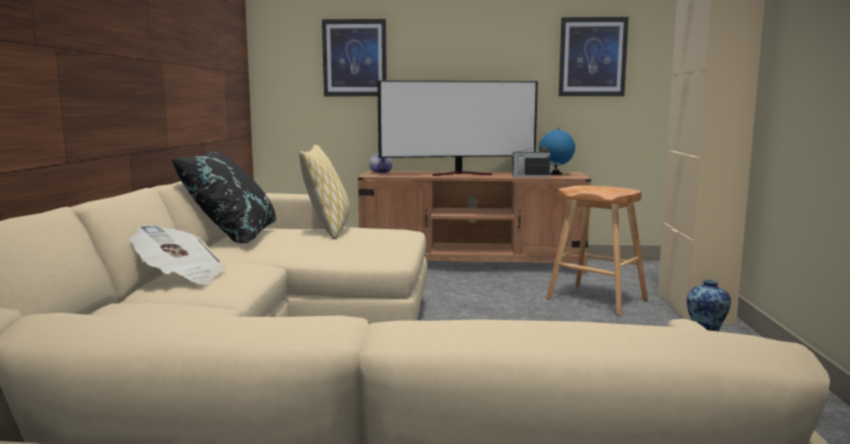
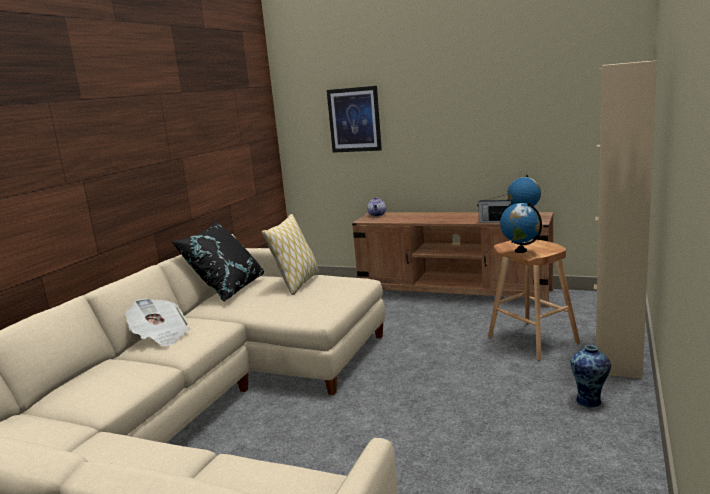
camera: 20 degrees right, 5 degrees up
television [377,80,538,176] -> none
picture [559,17,629,96] -> none
none -> globe [500,202,542,253]

